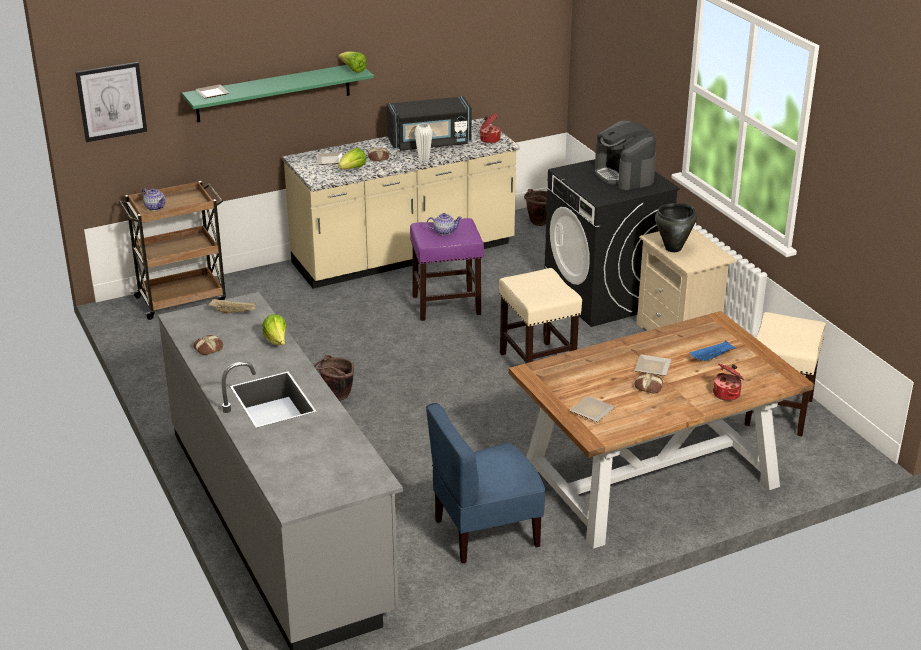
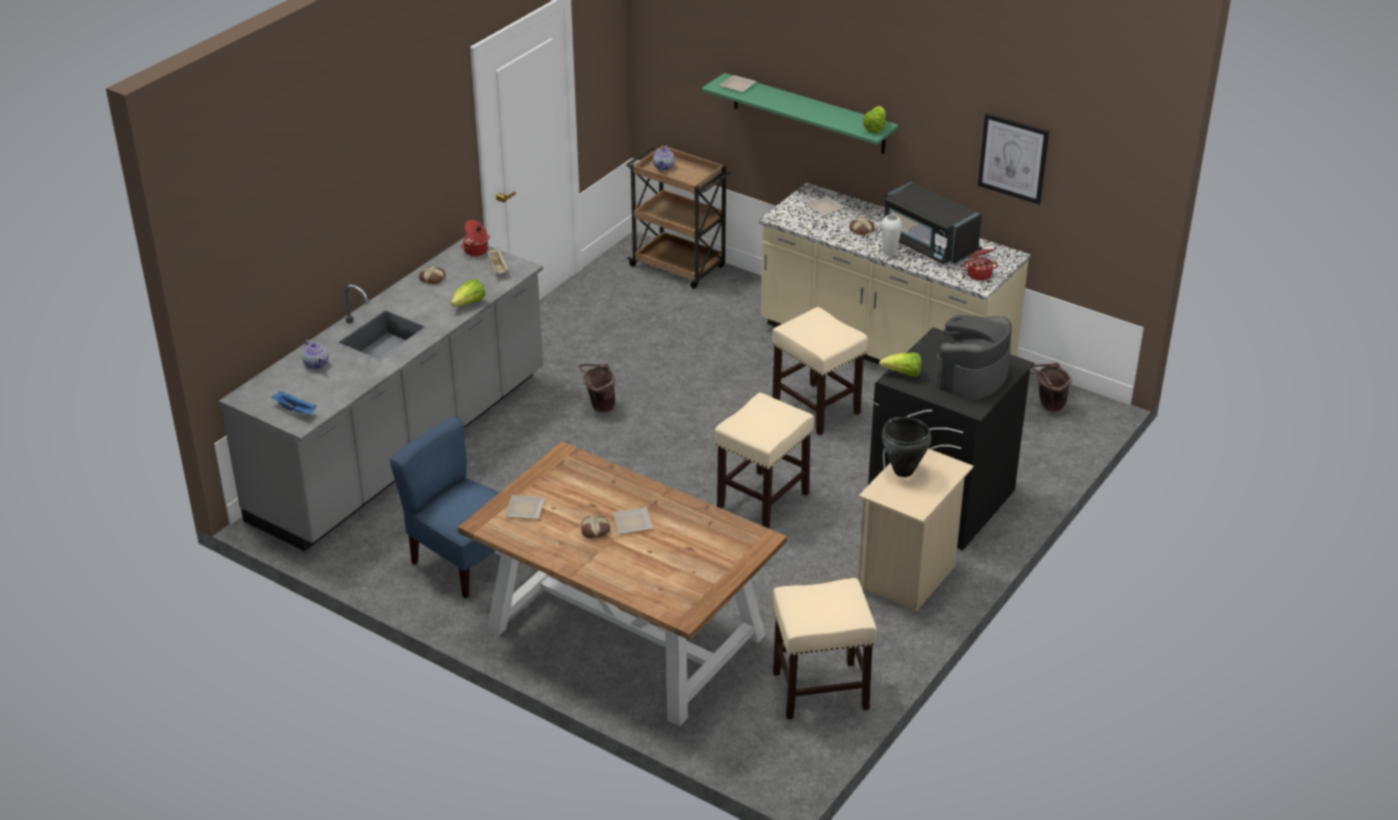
camera: 60 degrees right, 5 degrees up
picture [75,62,147,142] -> picture moved to [978,113,1049,204]
lettuce [338,148,366,169] -> lettuce moved to [879,352,922,377]
purple stool [410,218,484,321] -> beige stool [772,307,868,435]
teapot [426,213,462,235] -> teapot moved to [302,340,329,369]
blue tray [690,340,736,361] -> blue tray moved to [272,391,316,415]
cooking pot [713,363,744,401] -> cooking pot moved to [461,220,490,256]

